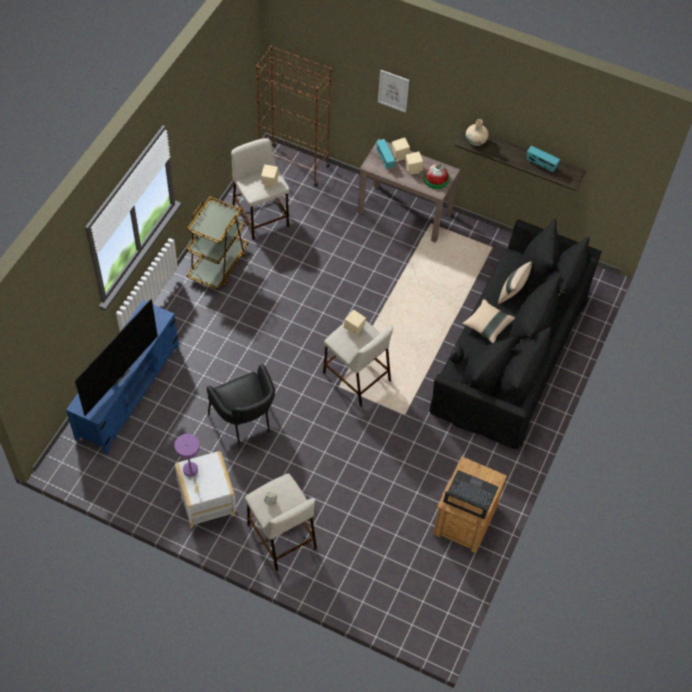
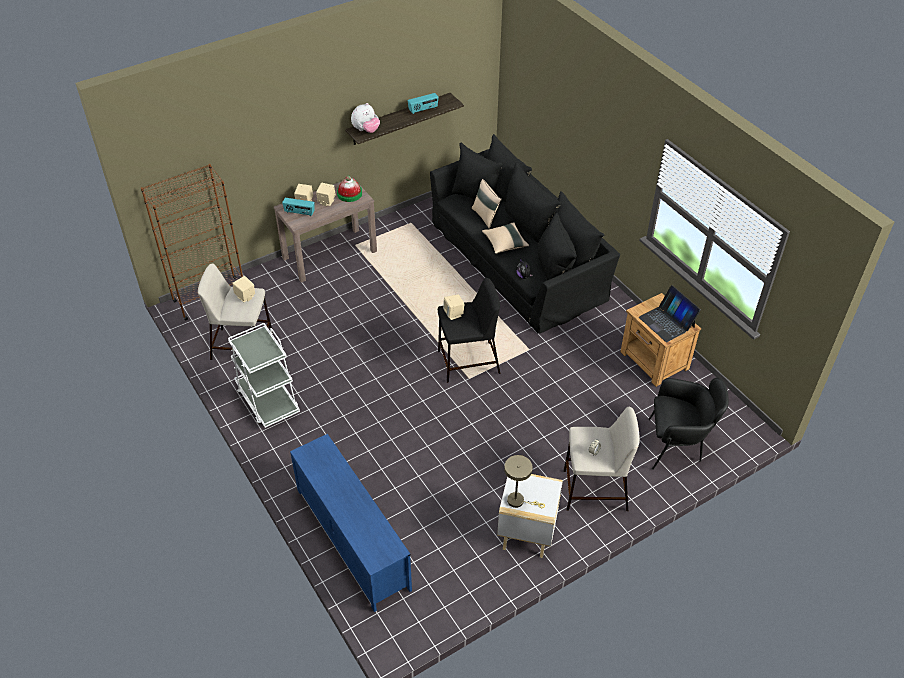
camera: 55 degrees left, 10 degrees down
television [75,299,158,416] -> none
purple table lamp [174,434,200,493] -> beige table lamp [504,455,545,508]
brown cart [187,197,248,290] -> white cart [228,323,300,428]
black armchair [207,364,275,445] -> black armchair moved to [648,378,729,470]
beige stool [323,321,393,407] -> black stool [438,278,500,383]
picture [378,70,409,113] -> none
laptop [443,470,498,519] -> laptop turned 90 degrees counterclockwise [639,285,701,342]
beige vase [466,119,489,146] -> plush toy [351,103,380,133]

